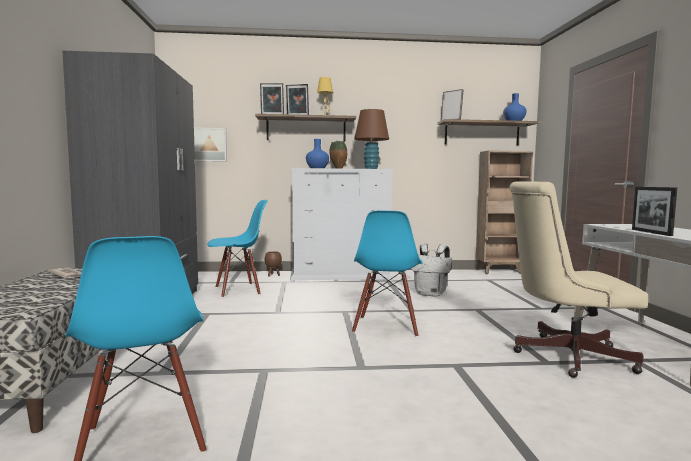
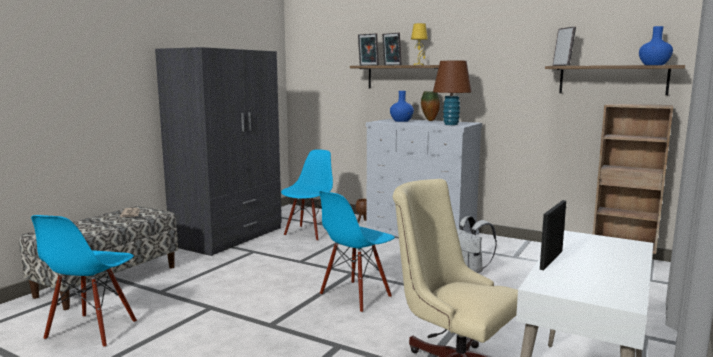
camera: 35 degrees right, 5 degrees up
picture [194,128,227,162] -> none
blue chair [207,200,268,298] -> blue chair turned 75 degrees counterclockwise [281,149,333,241]

